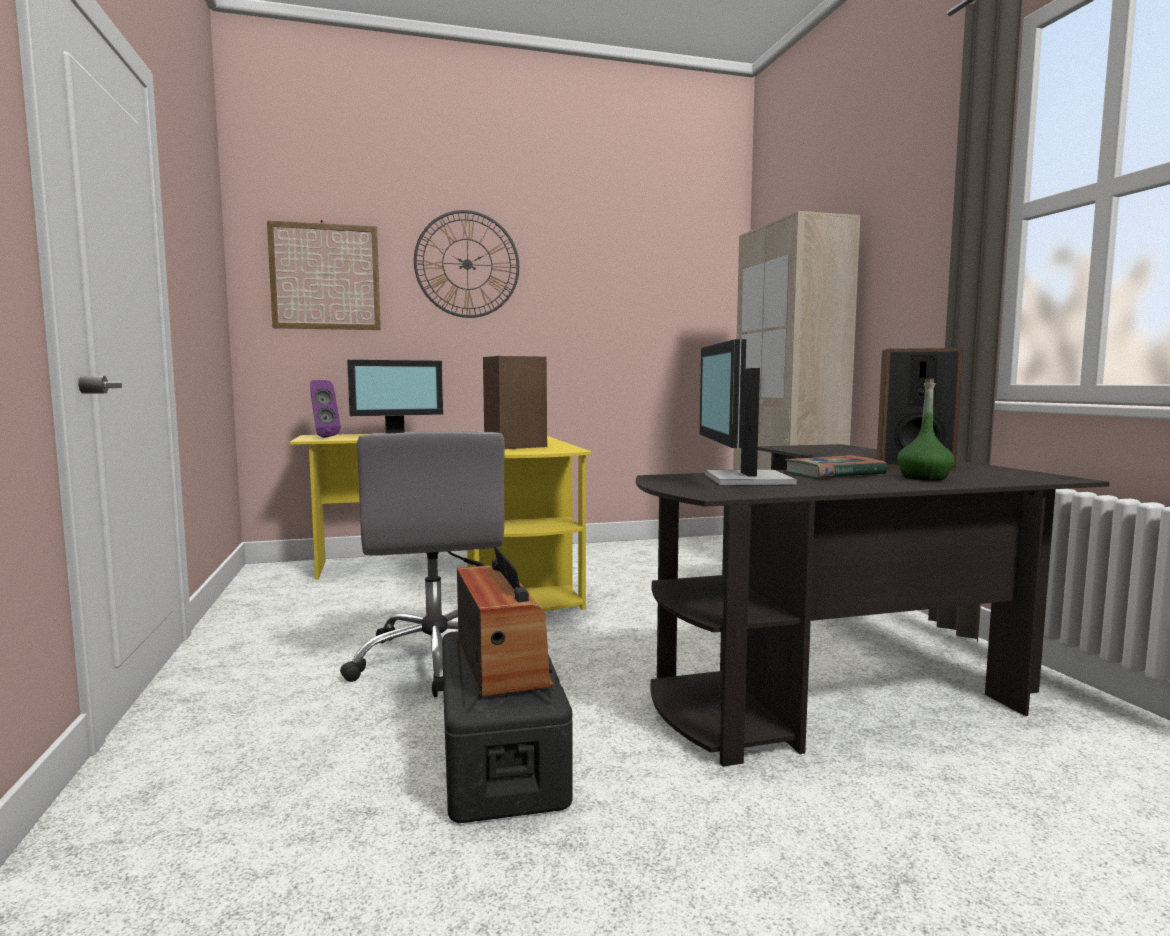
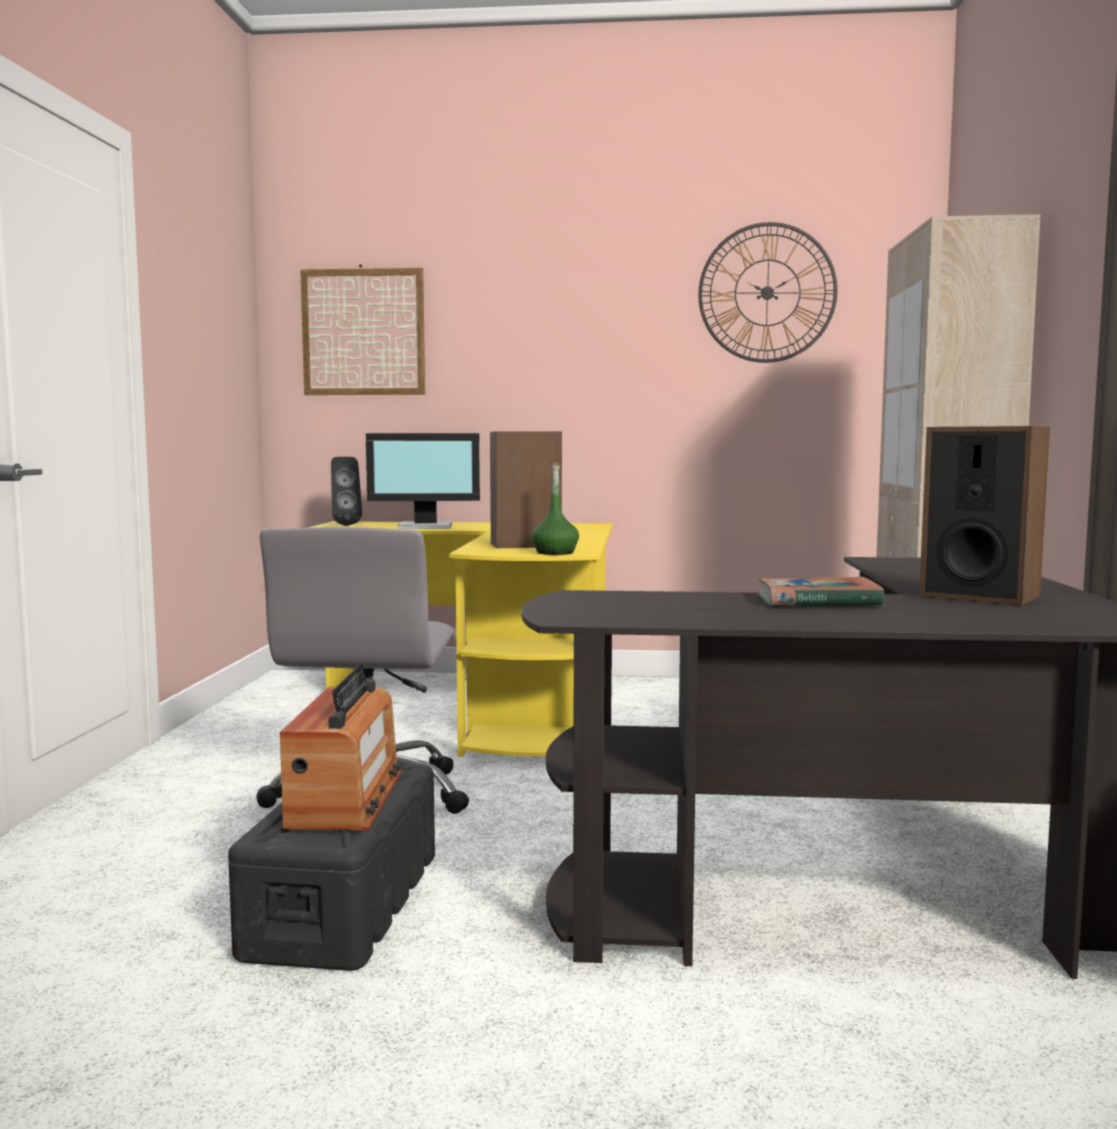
camera: 20 degrees right, 0 degrees up
purple speaker [310,380,341,438] -> black speaker [331,457,362,526]
wall clock [414,210,519,318] -> wall clock moved to [698,222,838,363]
monitor [699,339,797,485] -> none
green bottle [897,379,954,480] -> green bottle moved to [532,462,579,555]

